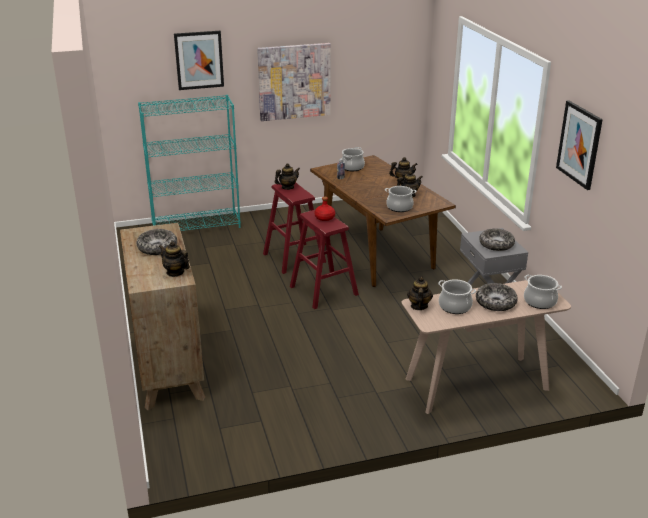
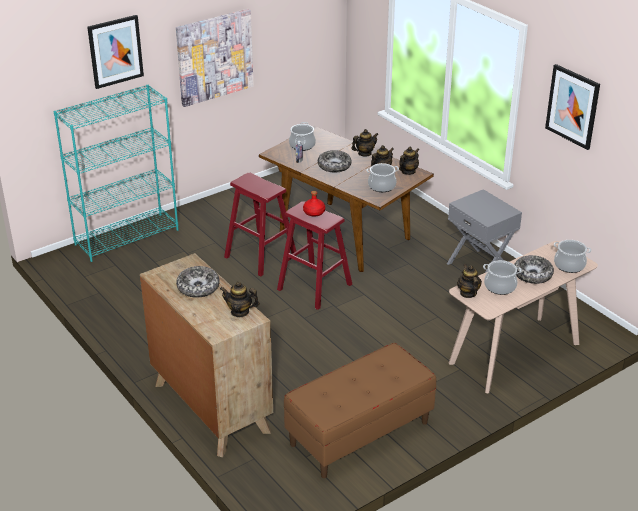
camera: 20 degrees left, 5 degrees up
teapot [275,163,300,190] -> teapot moved to [399,147,419,175]
bowl [479,228,515,251] -> bowl moved to [318,150,352,173]
none -> brown bench [284,343,436,478]

